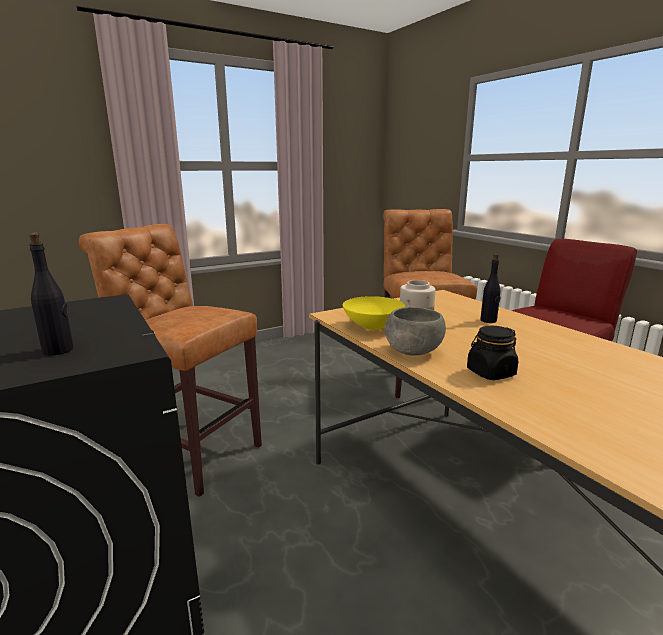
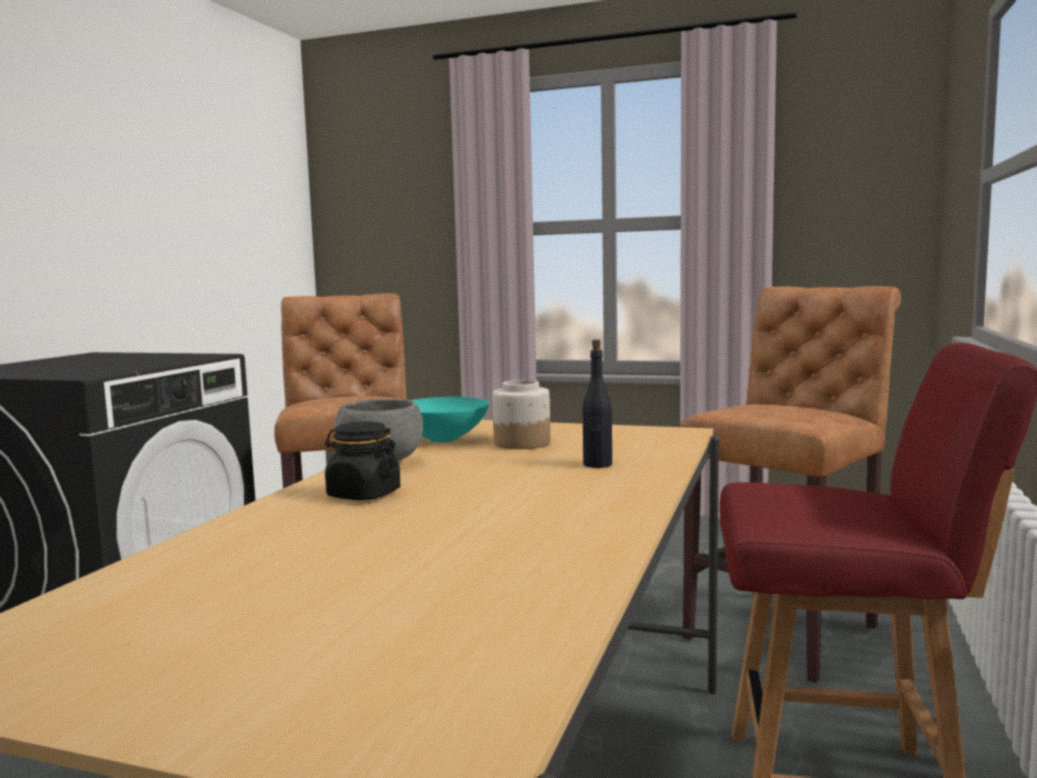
camera: 50 degrees right, 10 degrees down
black bottle [29,232,74,355] -> none
yellow bowl [343,296,406,330] -> turquoise bowl [410,397,489,442]

